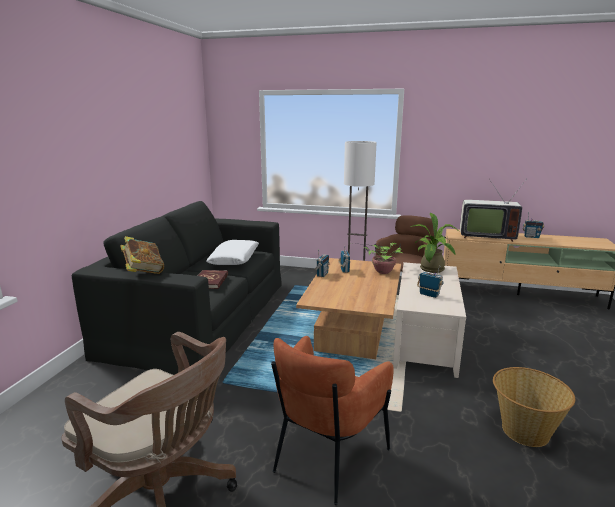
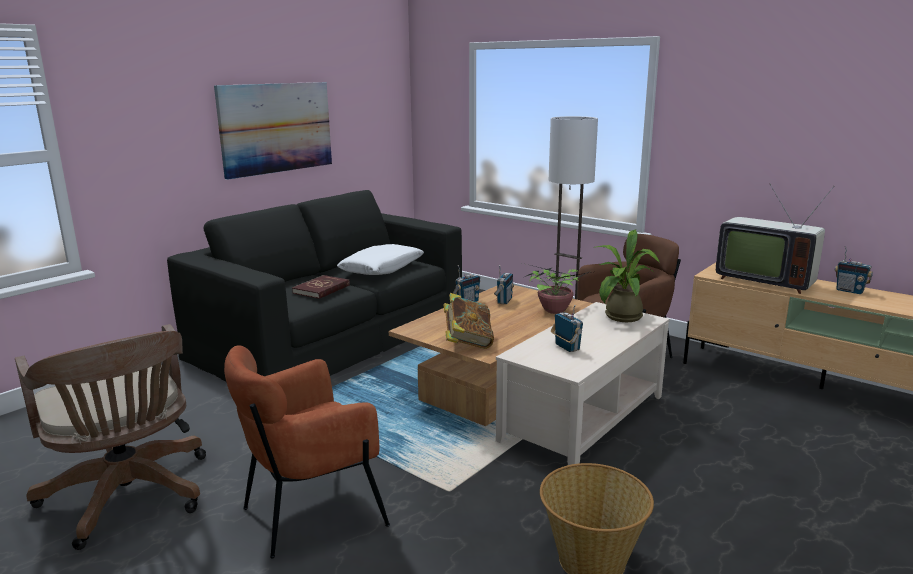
camera: 25 degrees right, 0 degrees up
book [120,236,164,274] -> book moved to [444,293,494,349]
none -> picture [214,82,332,180]

